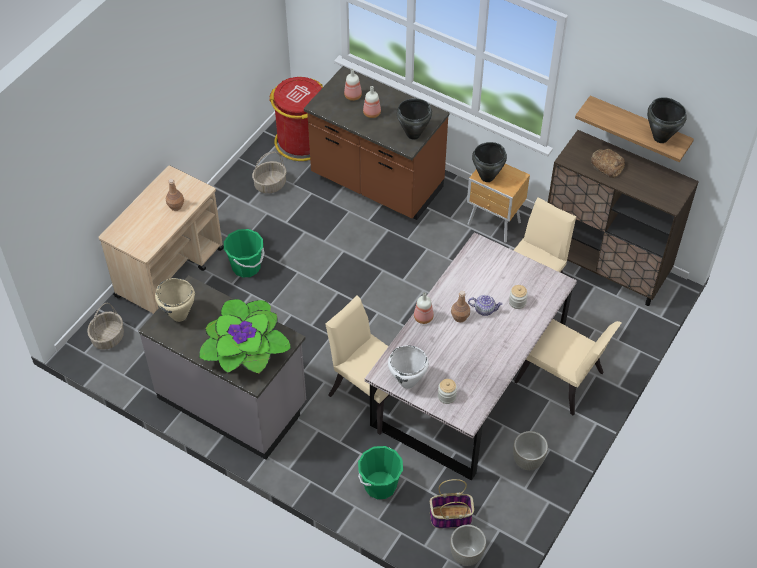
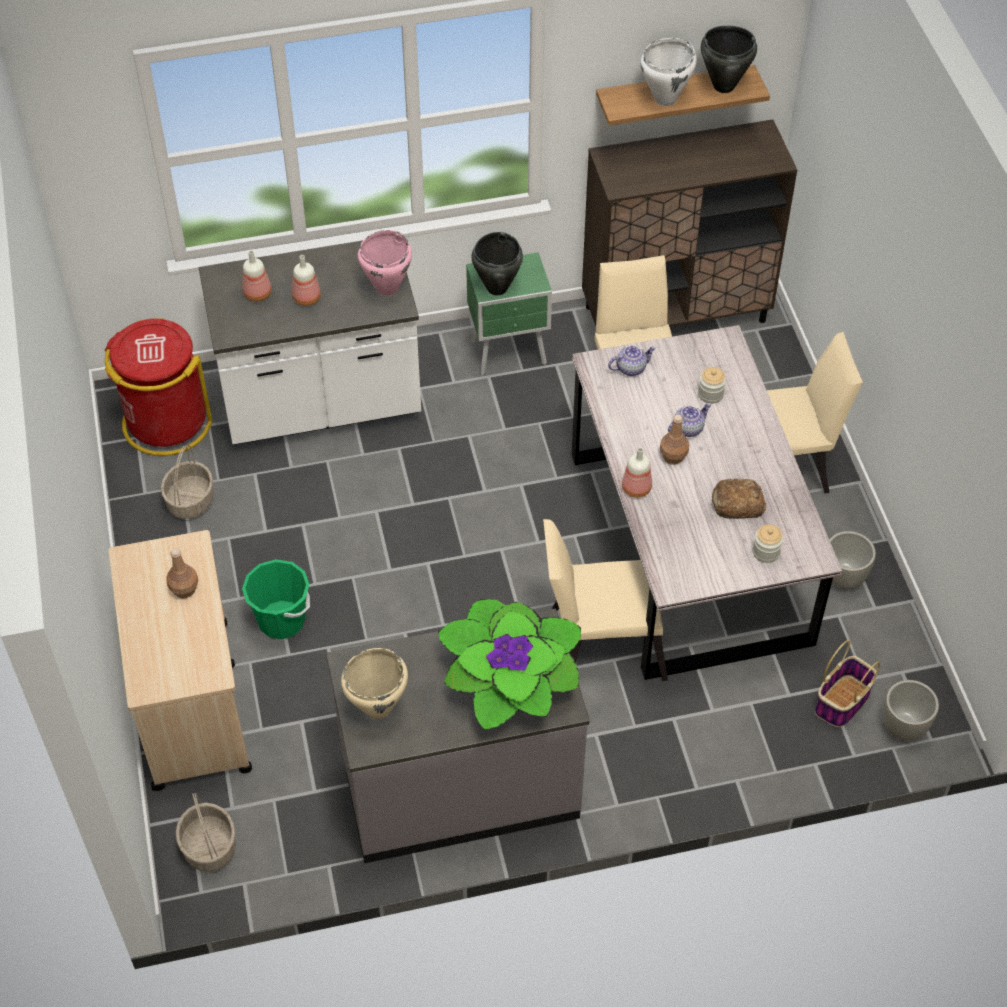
camera: 45 degrees left, 0 degrees up
brown counter [304,66,449,220] -> white counter [199,241,421,445]
green bucket [358,446,403,499] -> none
white cooking pot [388,345,429,389] -> white cooking pot moved to [640,38,697,106]
black cooking pot [397,99,432,140] -> pink cooking pot [358,230,412,296]
brown nightstand [467,164,530,243] -> green nightstand [466,252,552,376]
bread [591,149,625,178] -> bread moved to [712,479,766,519]
none -> teapot [608,345,656,376]

